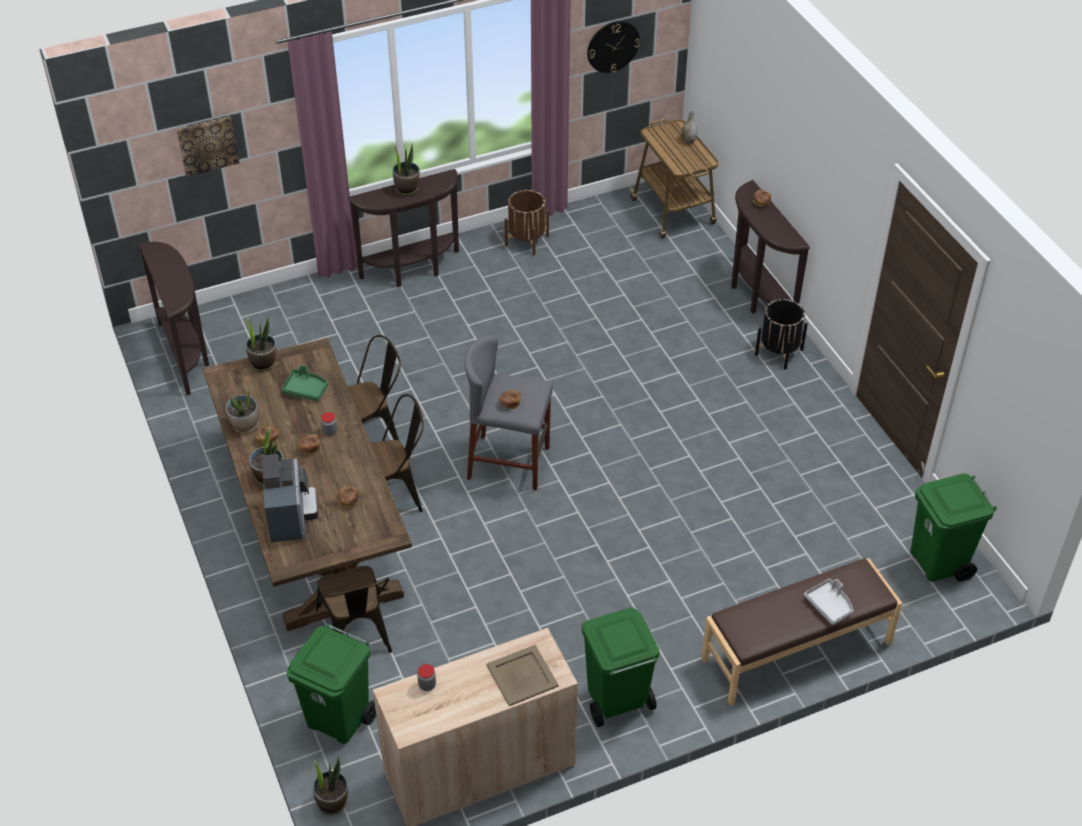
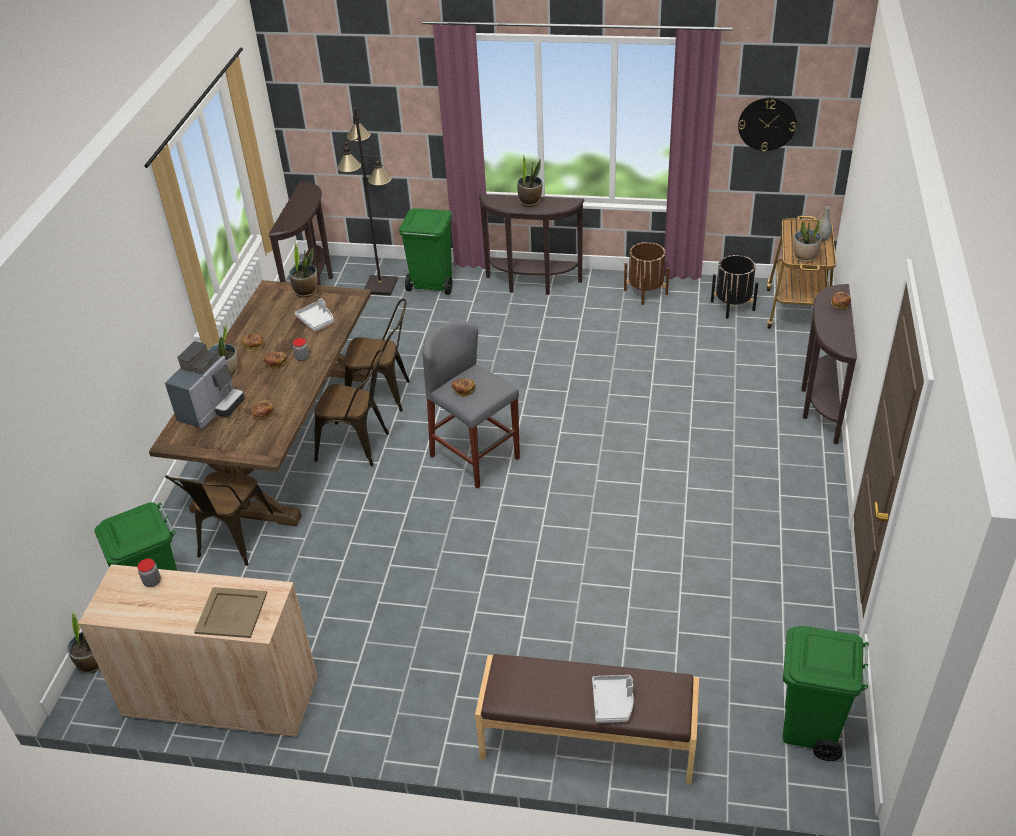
camera: 35 degrees right, 5 degrees down
picture [177,116,239,176] -> none
potted plant [225,387,258,433] -> potted plant moved to [794,218,822,262]
green tray [281,365,328,401] -> grey tray [295,299,334,332]
green trash can [581,607,660,727] -> green trash can moved to [399,208,452,295]
black planter [755,299,808,370] -> black planter moved to [711,255,758,319]
none -> black floor lamp [337,108,398,296]

